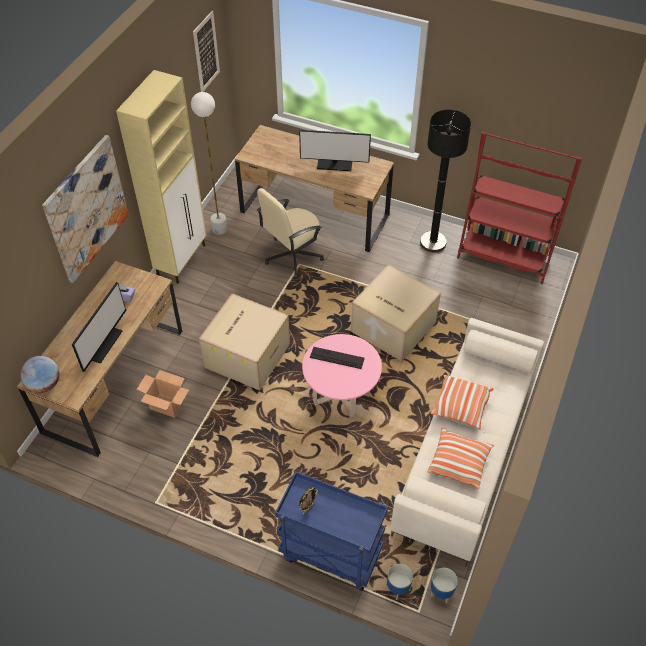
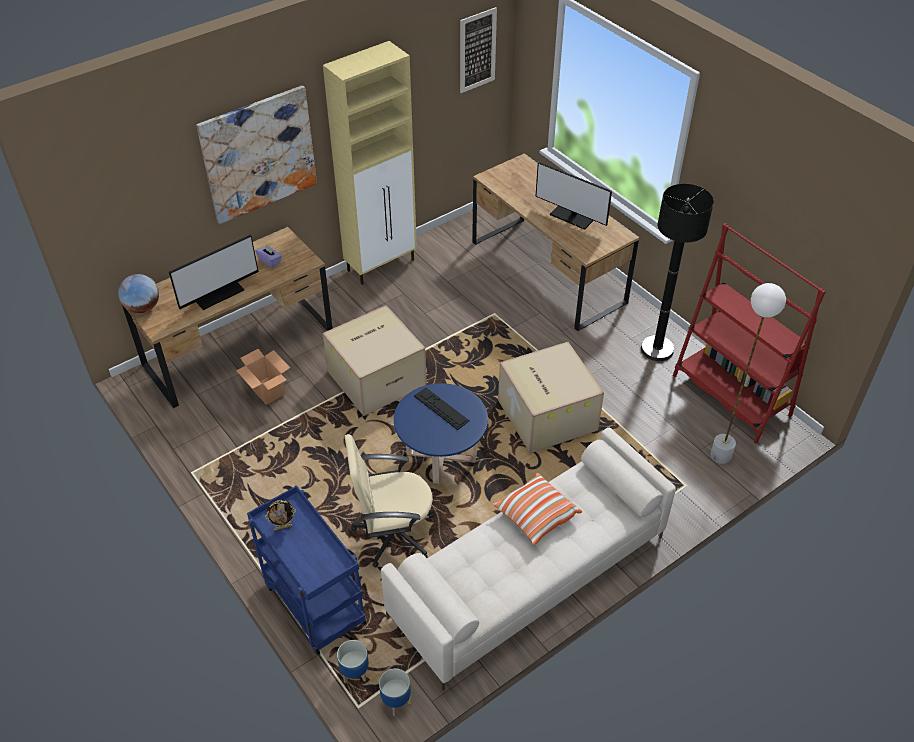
camera: 30 degrees right, 5 degrees down
white floor lamp [191,92,227,235] -> white floor lamp moved to [710,283,786,464]
beige office chair [257,188,324,278] -> beige office chair moved to [345,434,434,568]
pink coffee table [302,334,382,418] -> blue coffee table [394,383,488,484]
pillow [428,428,494,489] -> none

